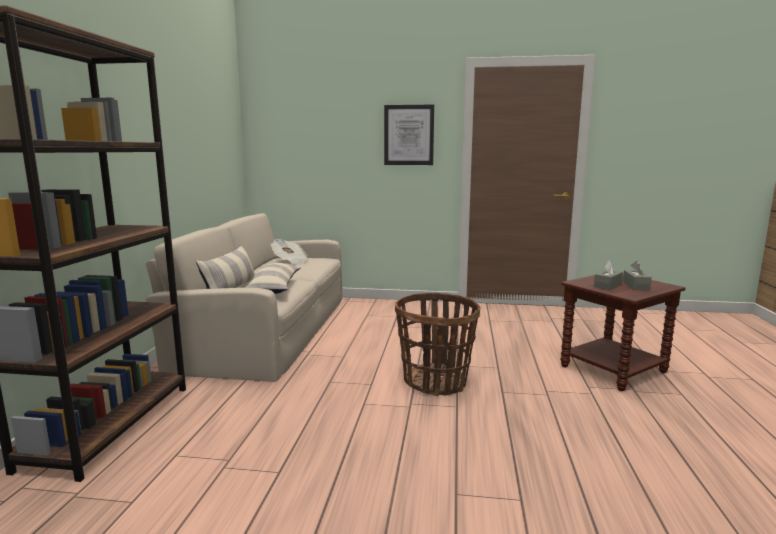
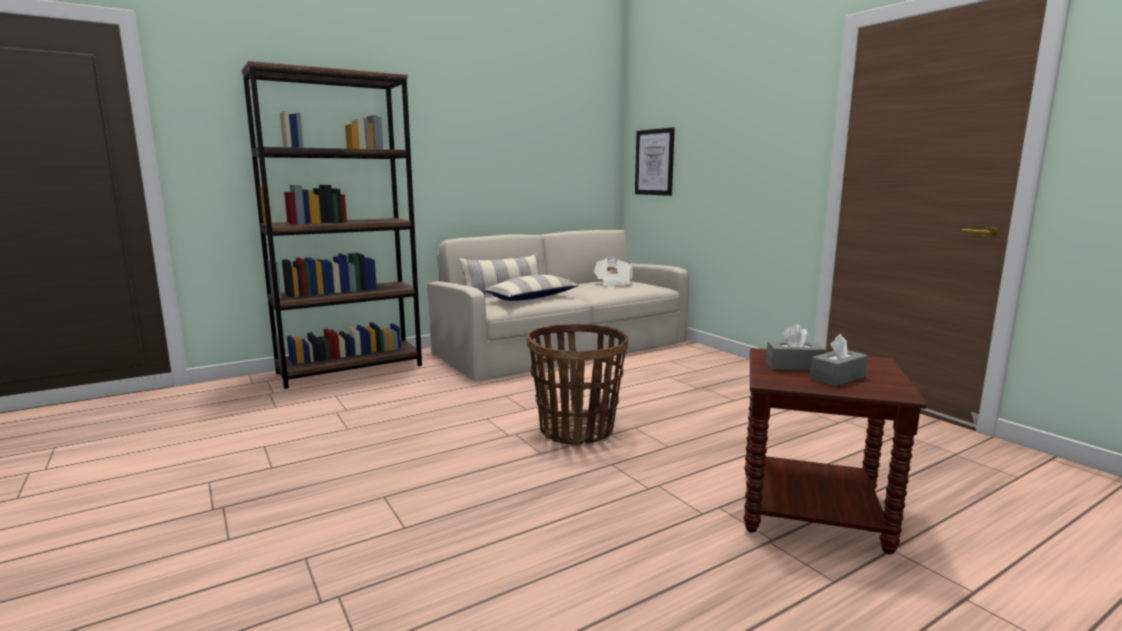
camera: 50 degrees right, 0 degrees up
picture [384,105,434,165] -> picture moved to [635,127,675,196]

